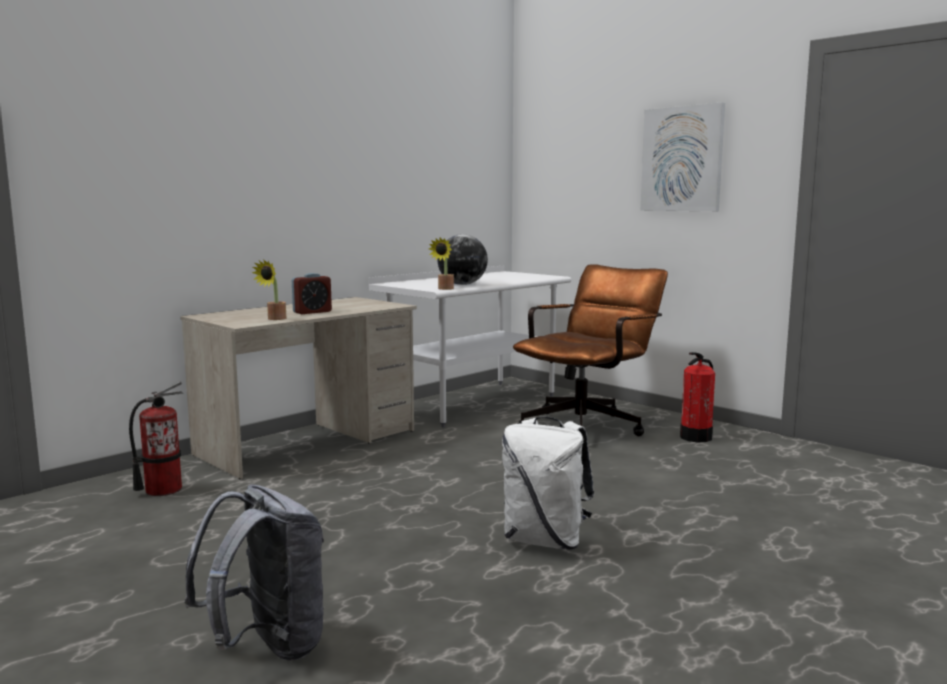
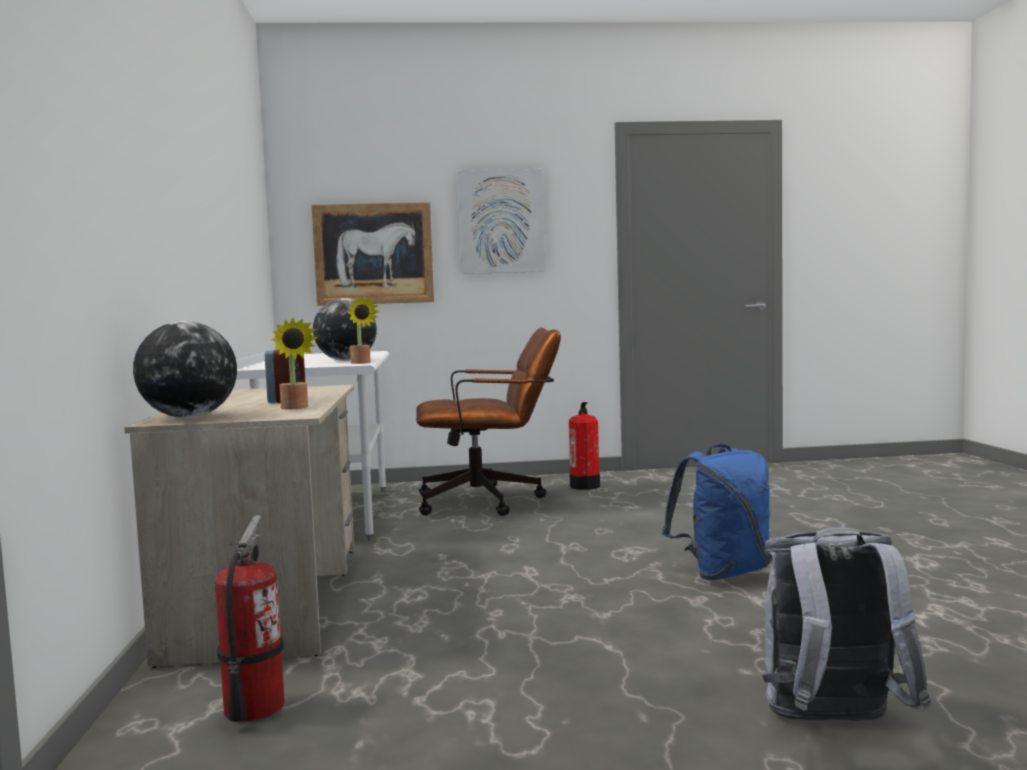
camera: 50 degrees left, 5 degrees down
white backpack [502,416,595,550] -> blue backpack [662,444,771,581]
brown office chair [513,264,668,436] -> brown office chair turned 90 degrees clockwise [416,328,561,516]
none -> globe [133,321,237,418]
none -> picture [311,202,434,306]

